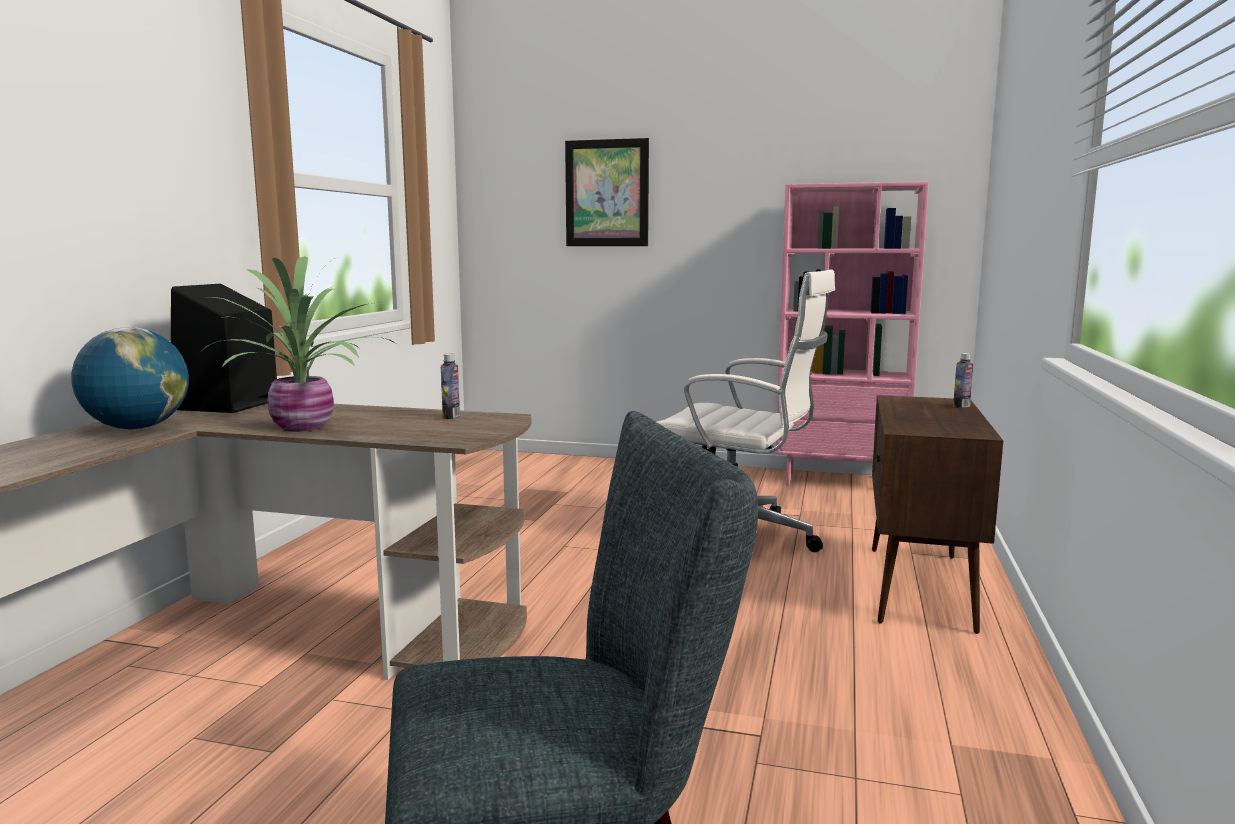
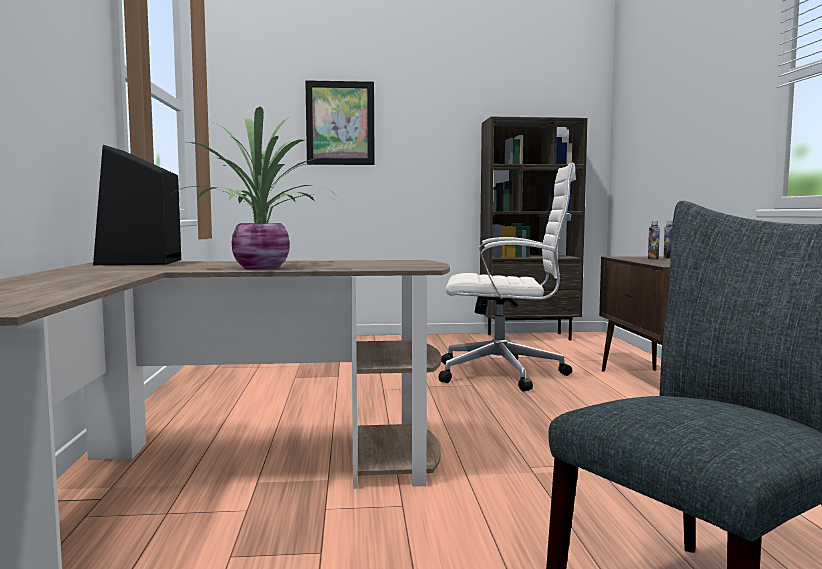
camera: 20 degrees left, 5 degrees down
globe [71,327,189,430] -> none
bottle [441,354,460,419] -> bottle moved to [648,221,660,260]
pink bookcase [775,181,929,485] -> brown bookcase [480,116,588,341]

